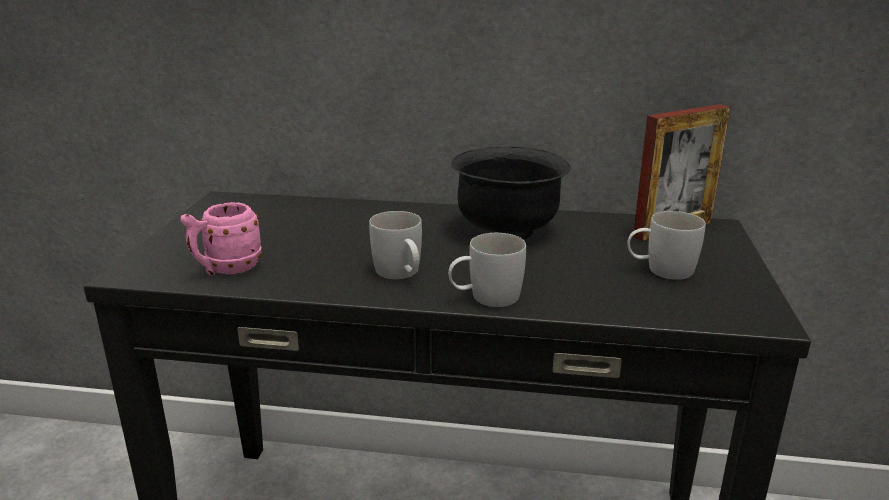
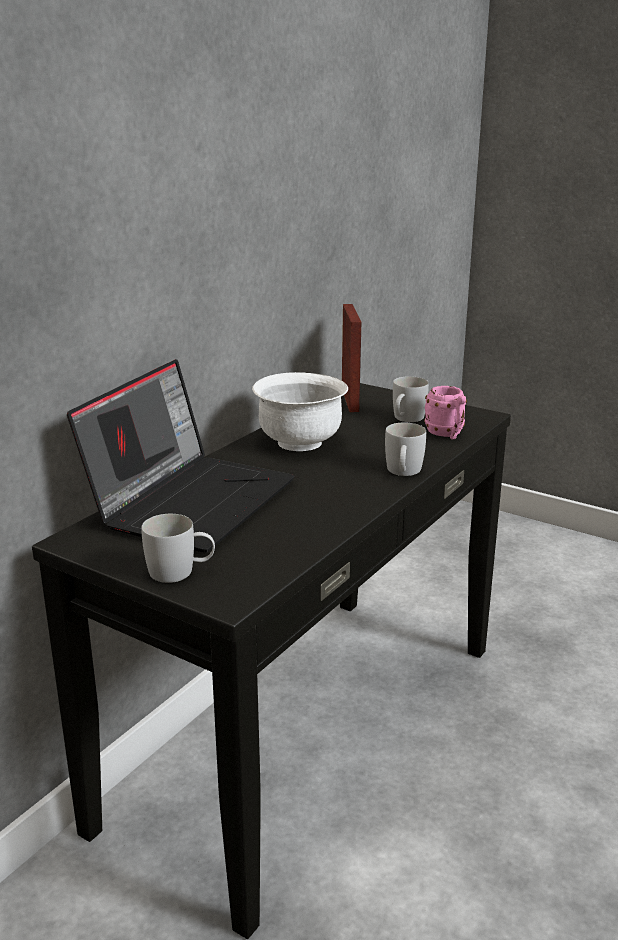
camera: 65 degrees left, 0 degrees up
pink mug [180,202,262,276] -> pink mug moved to [424,386,467,439]
white mug [369,211,422,279] -> white mug moved to [141,514,215,583]
black bowl [451,147,571,240] -> white bowl [252,372,348,451]
none -> laptop [67,359,295,552]

